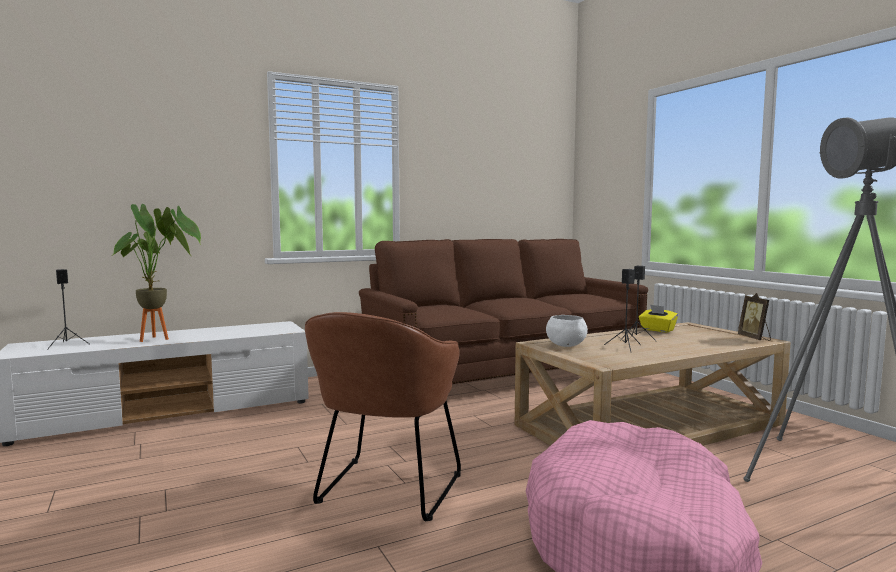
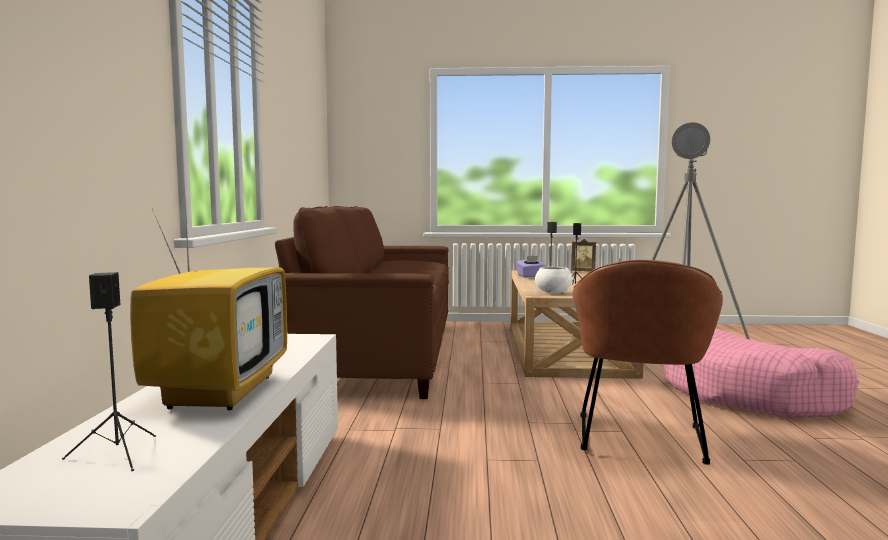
camera: 60 degrees left, 0 degrees up
potted plant [113,204,201,342] -> television [130,200,287,410]
brown armchair [305,312,461,521] -> brown armchair turned 60 degrees clockwise [572,260,723,465]
yellow tissue box [639,304,678,332] -> purple tissue box [516,256,547,277]

